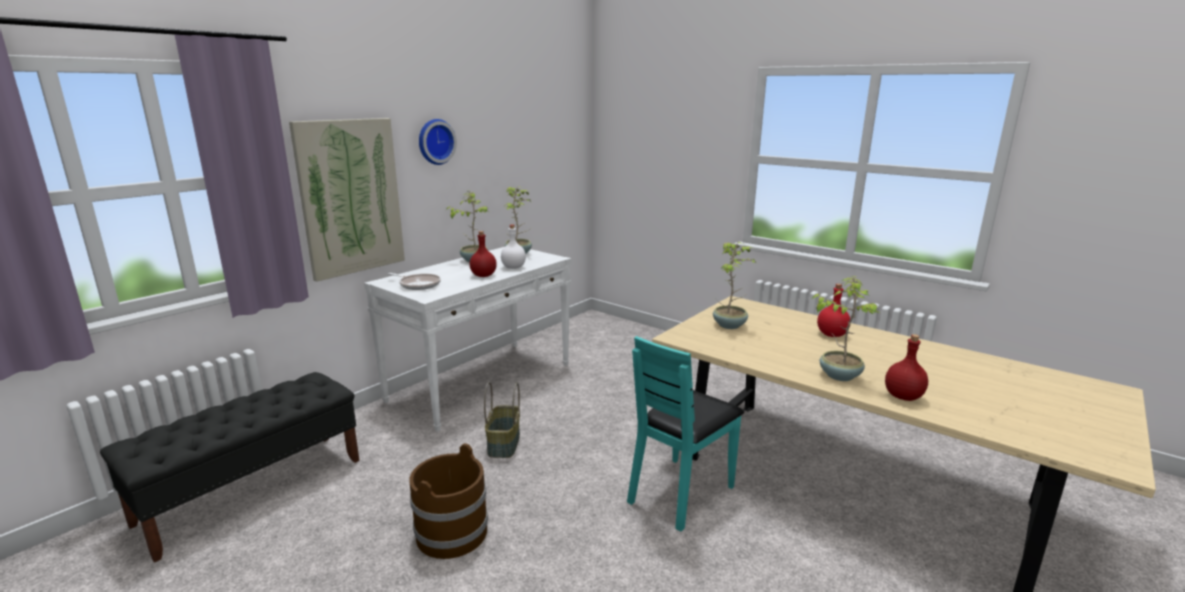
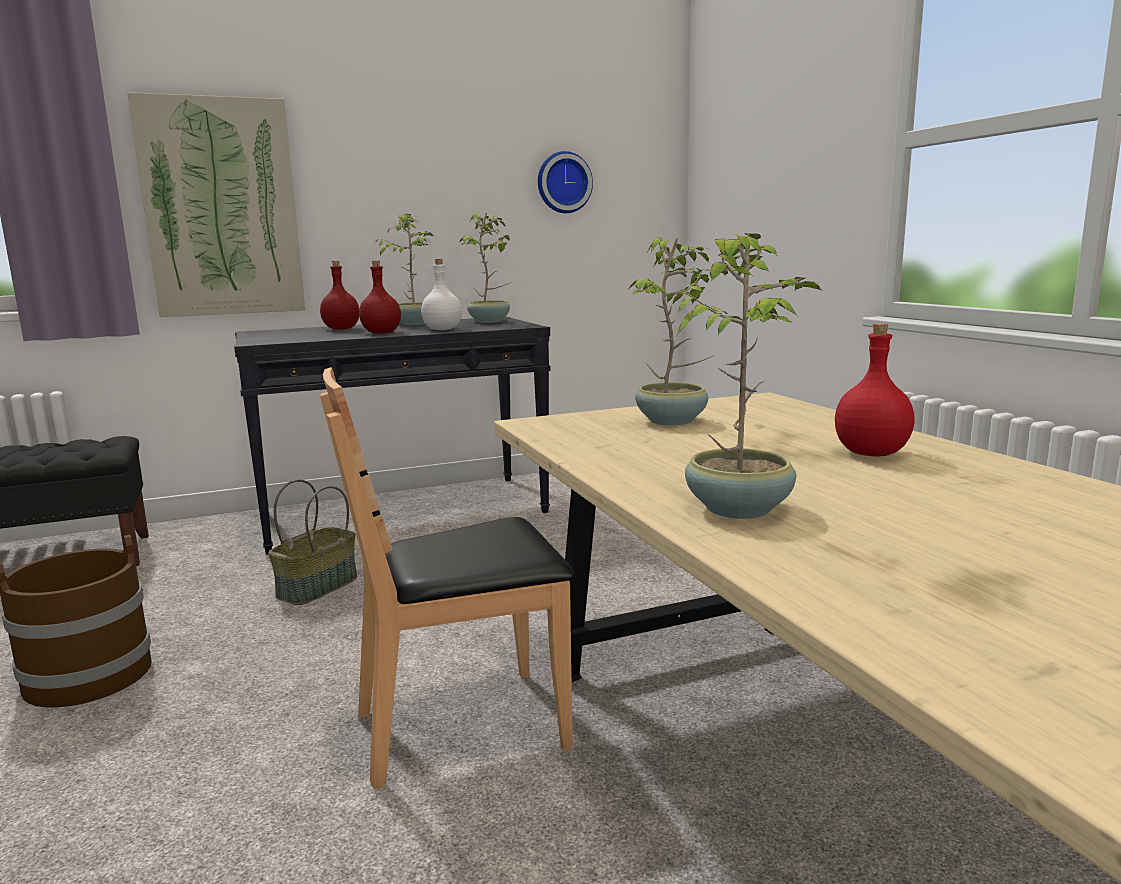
camera: 30 degrees right, 5 degrees down
white console table [364,247,571,432] -> black console table [234,317,551,555]
frying pan [388,273,441,290] -> none
wall clock [419,119,457,165] -> wall clock moved to [538,151,593,213]
turquoise chair [627,336,744,531] -> brown chair [320,367,575,789]
red bottle [885,334,928,401] -> red bottle moved to [320,261,359,330]

